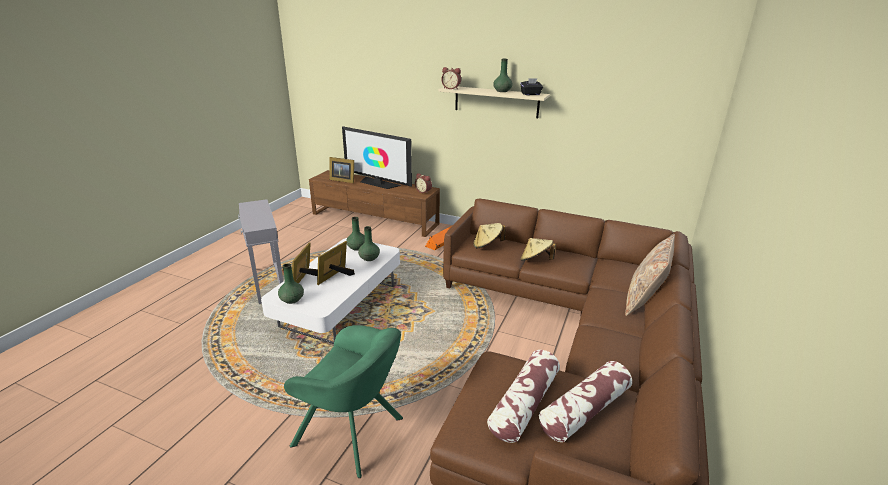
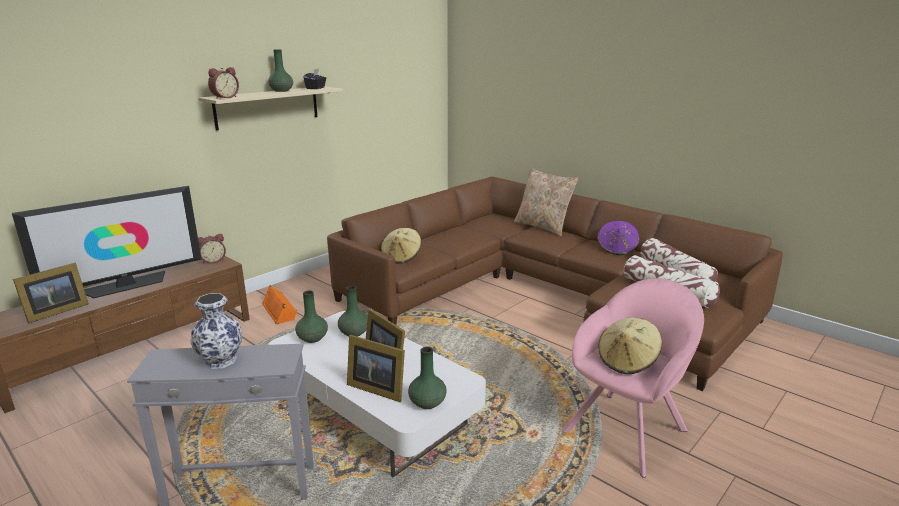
camera: 70 degrees left, 5 degrees down
green armchair [284,325,403,478] -> pink armchair [562,278,704,478]
beige hat [521,238,556,261] -> beige hat moved to [598,318,662,374]
none -> vase [190,293,243,369]
none -> purple hat [597,221,639,255]

